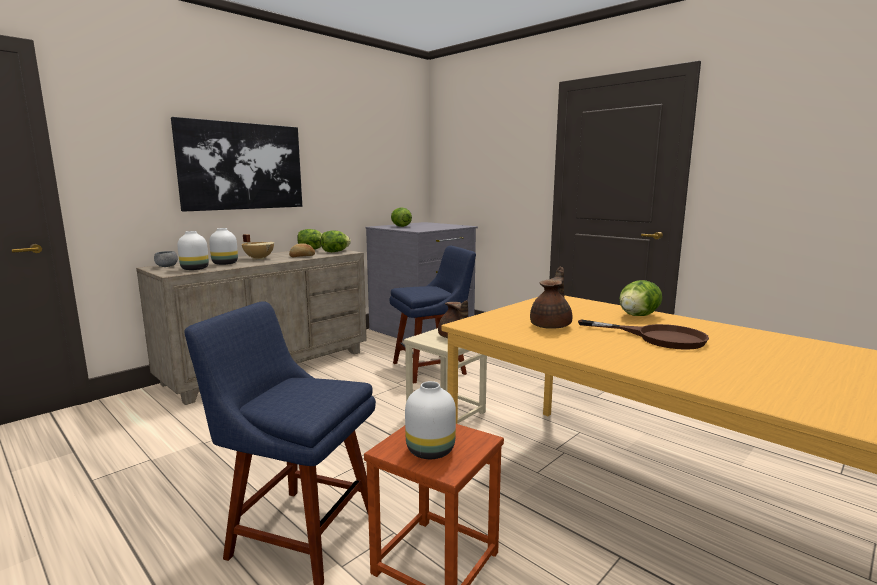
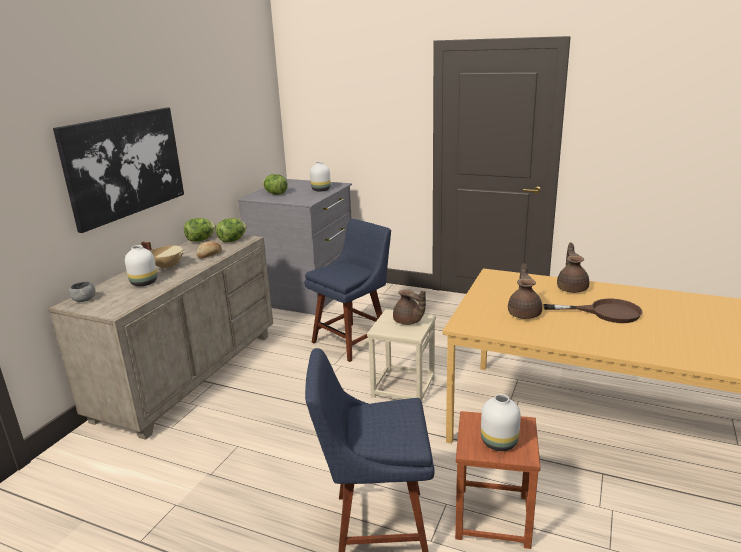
camera: 20 degrees left, 10 degrees up
white vase [177,231,209,270] -> white vase moved to [310,162,331,192]
lettuce [619,280,662,316] -> brown teapot [557,242,589,293]

